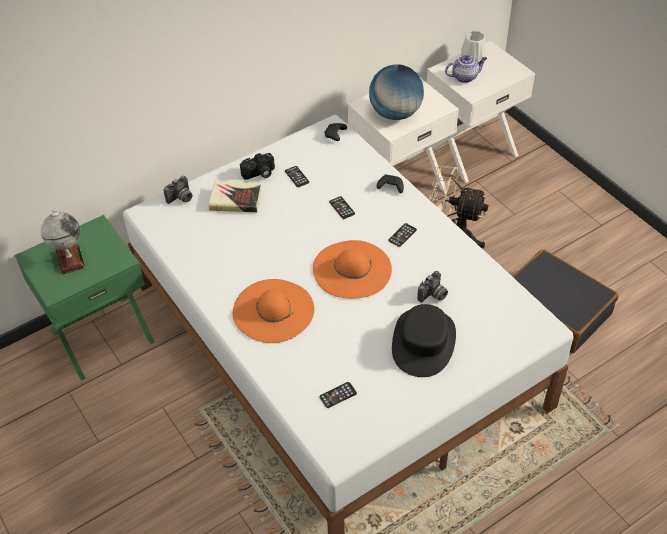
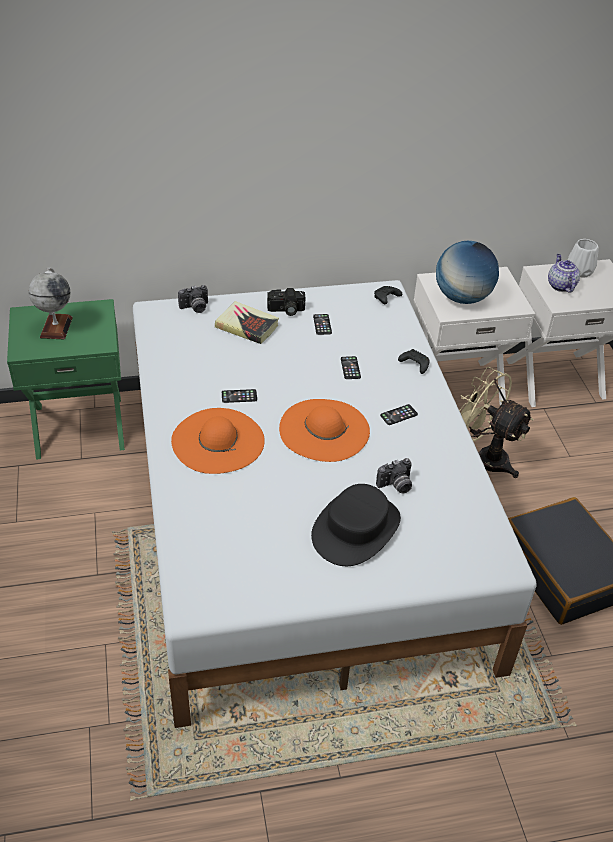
camera: 20 degrees right, 5 degrees down
phone [320,382,357,408] -> phone moved to [222,389,257,403]
teapot [445,55,487,83] -> teapot turned 105 degrees counterclockwise [548,254,580,293]

